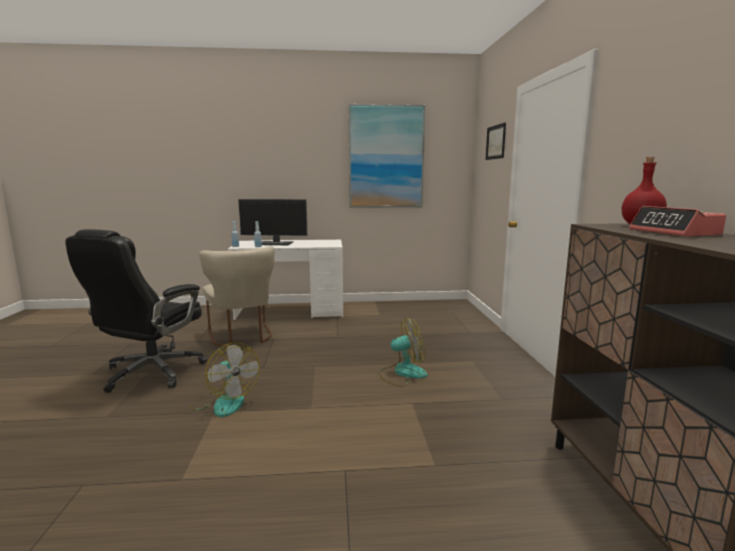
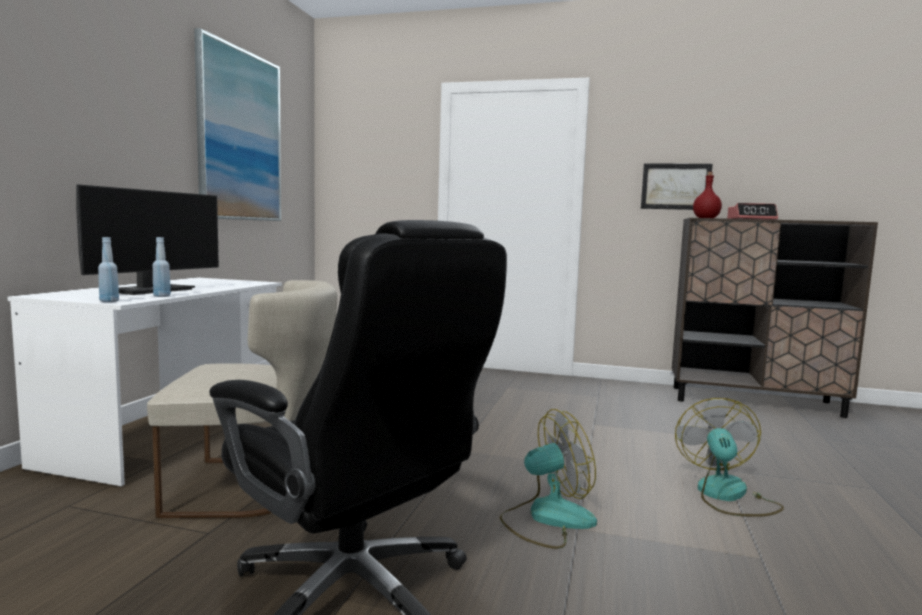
camera: 70 degrees left, 5 degrees down
fan [378,318,428,386] -> fan moved to [675,398,784,517]
picture [485,122,506,160] -> picture moved to [641,164,713,210]

